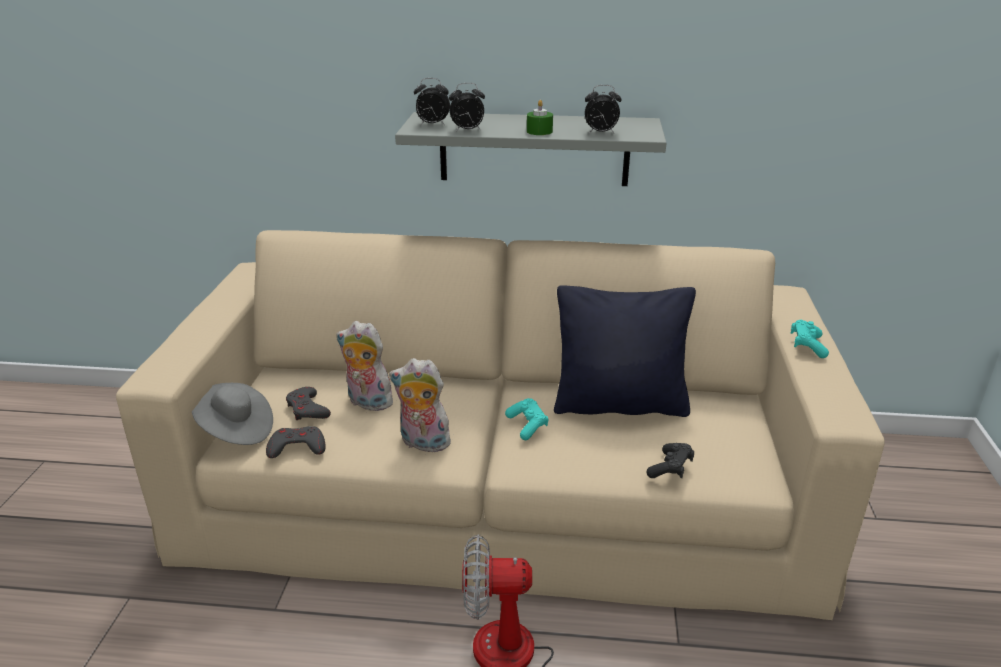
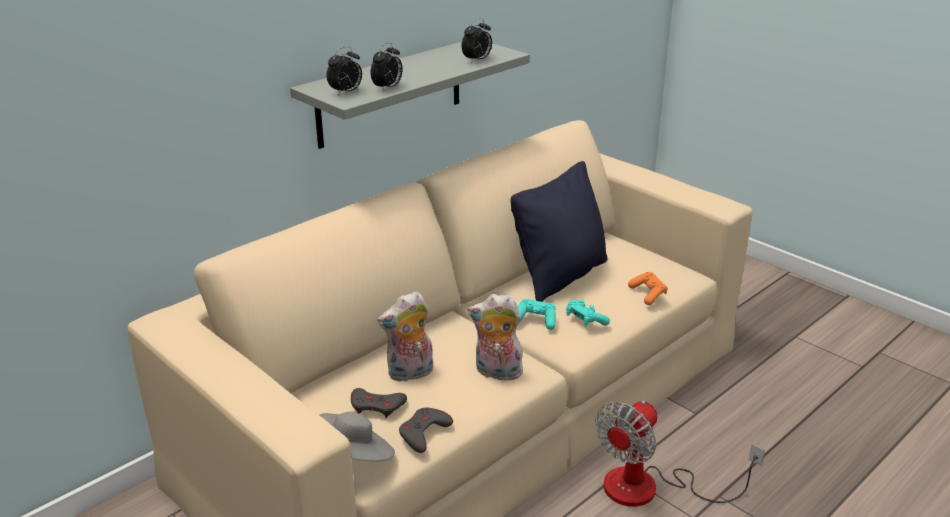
camera: 50 degrees left, 0 degrees up
plush toy [389,358,453,452] -> plush toy turned 45 degrees clockwise [468,294,523,381]
green candle [527,100,553,135] -> none
black game controller [647,443,694,478] -> orange game controller [628,272,668,305]
turquoise game controller [791,320,829,358] -> turquoise game controller moved to [566,299,610,326]

